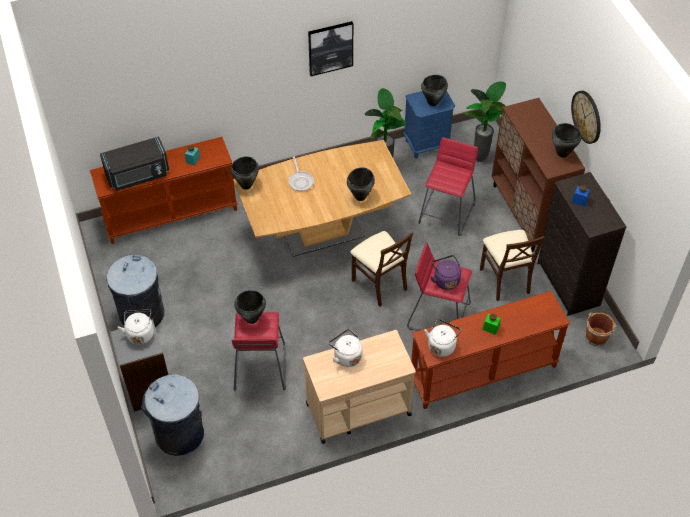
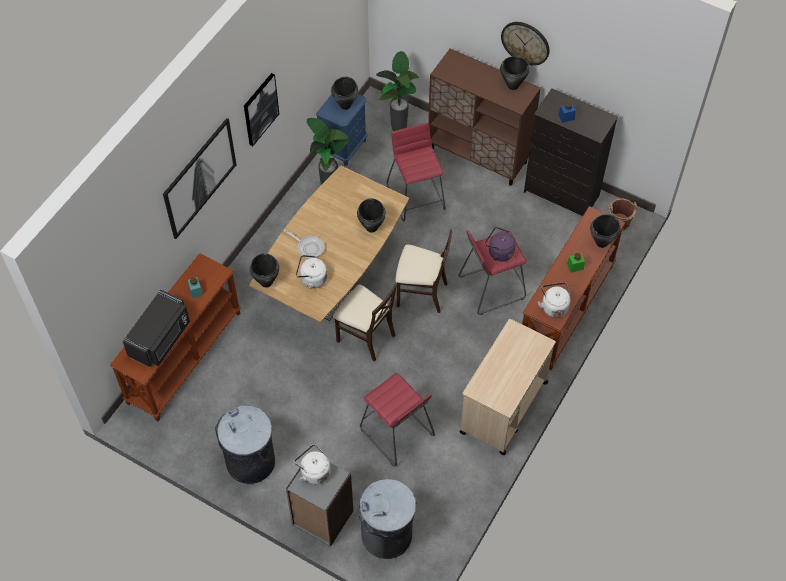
camera: 40 degrees left, 5 degrees up
black cooking pot [234,290,266,324] -> black cooking pot moved to [590,214,620,248]
white kettle [329,329,363,367] -> white kettle moved to [296,255,327,289]
beige chair [480,230,545,301] -> beige chair moved to [333,283,397,362]
none -> picture [163,118,237,239]

